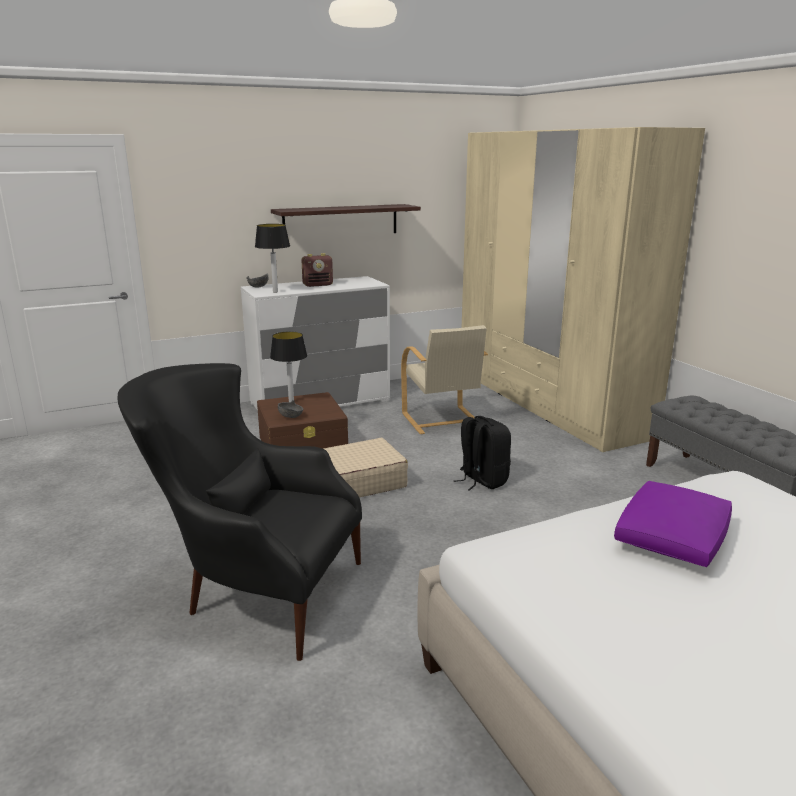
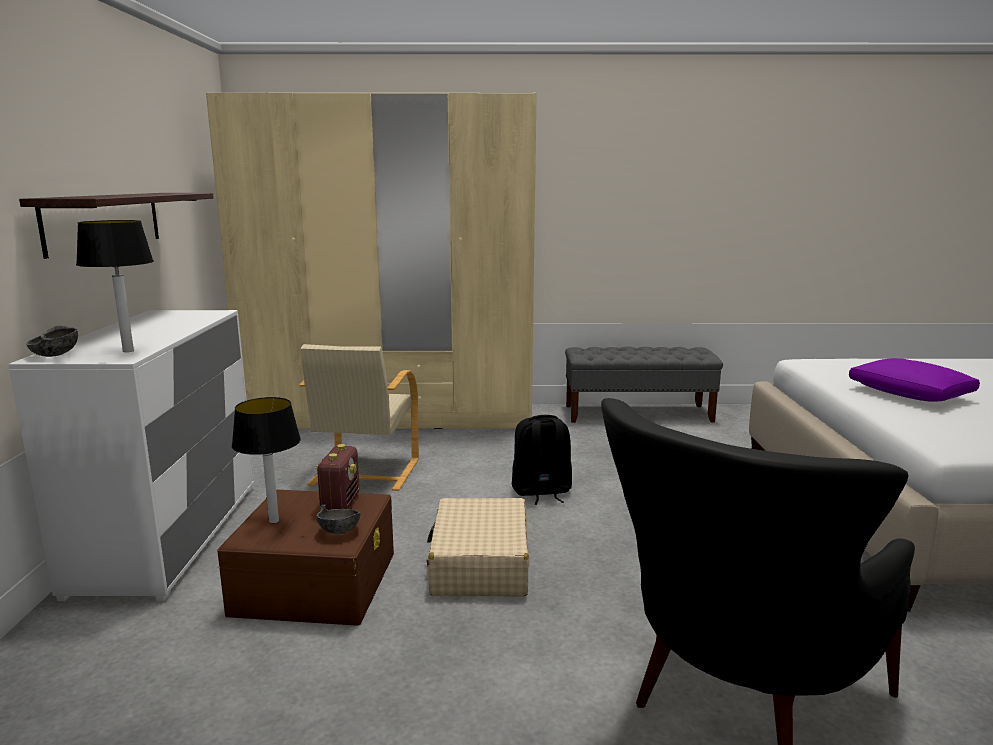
camera: 65 degrees left, 5 degrees down
radio [301,253,333,287] -> radio moved to [315,444,360,510]
beige armchair [401,325,488,434] -> beige armchair turned 90 degrees clockwise [299,344,419,491]

